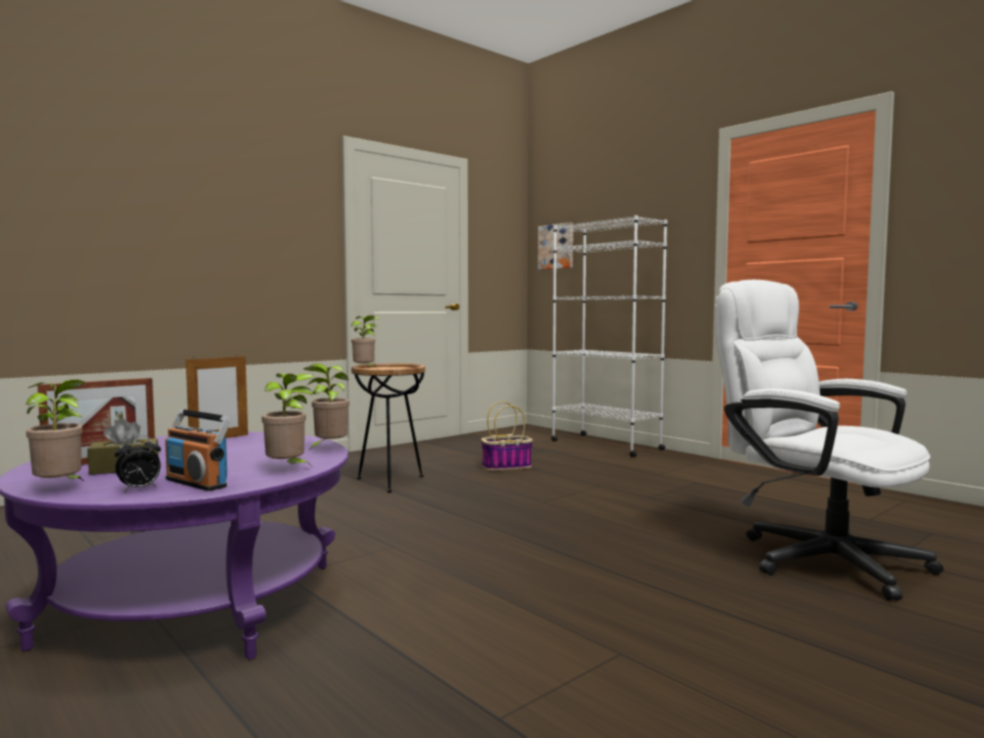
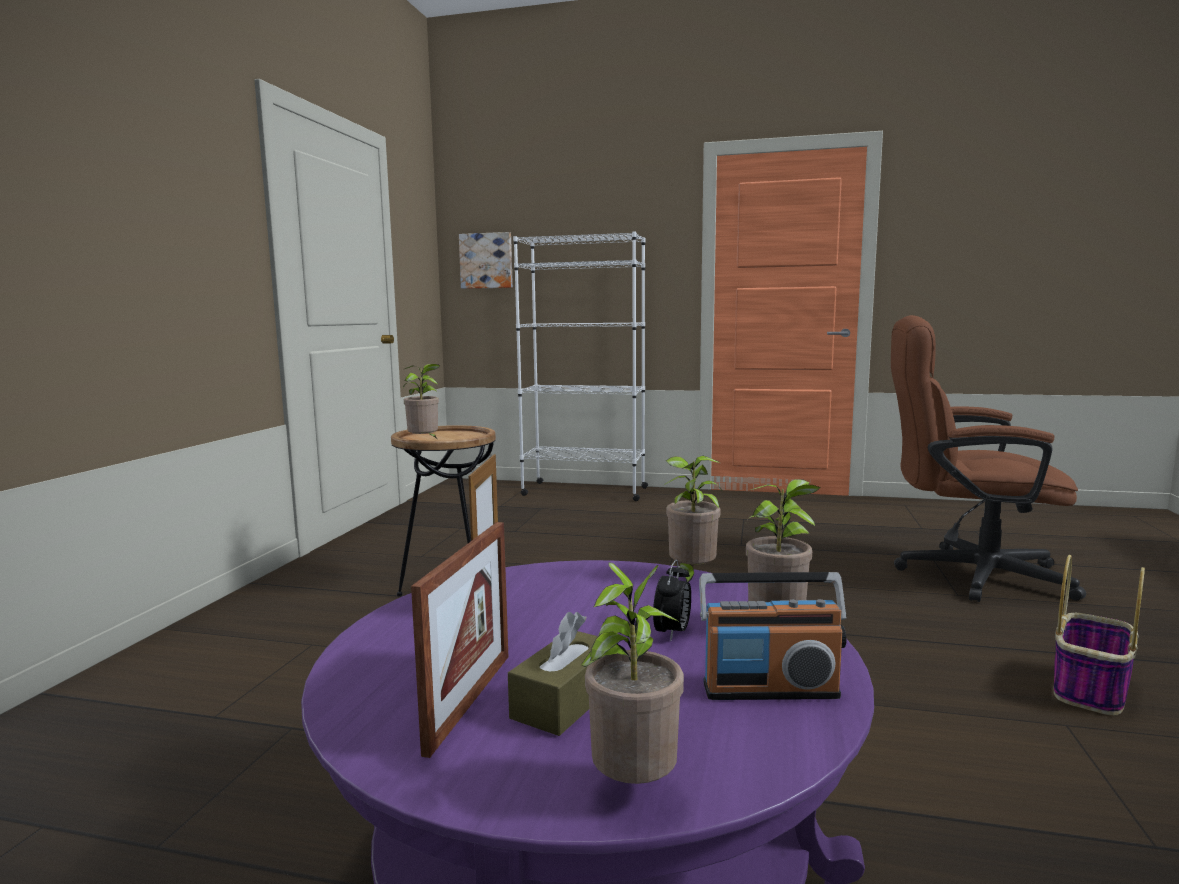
camera: 35 degrees left, 5 degrees up
alarm clock [115,435,161,491] -> alarm clock moved to [653,559,691,641]
basket [481,402,533,471] -> basket moved to [1054,555,1145,716]
white office chair [715,280,943,601] -> brown office chair [891,315,1086,602]

